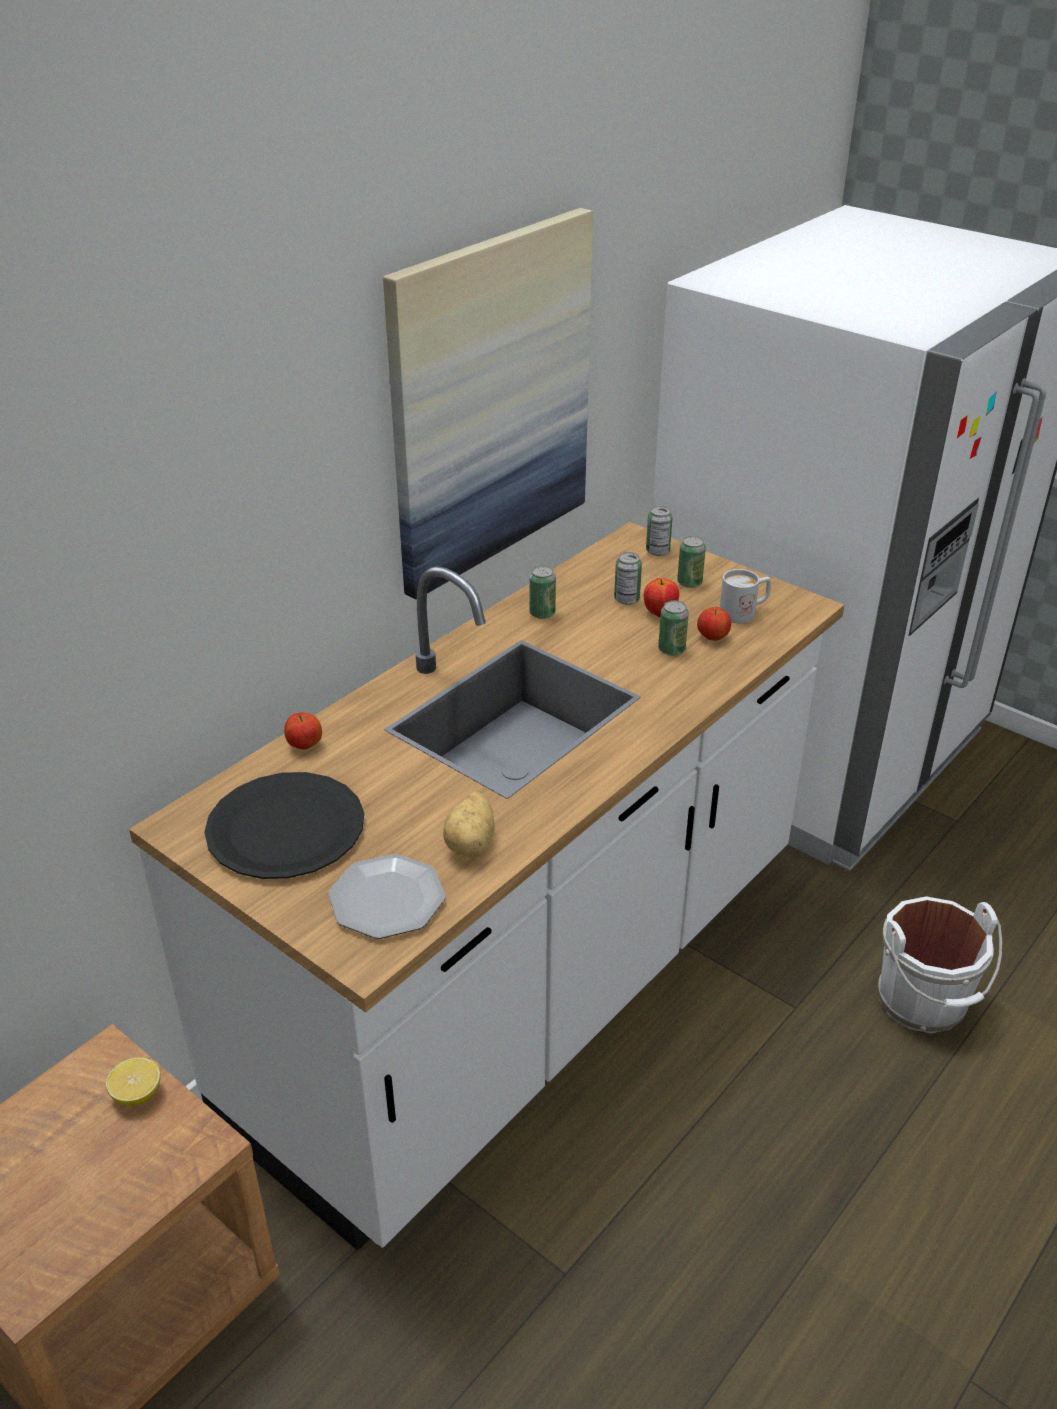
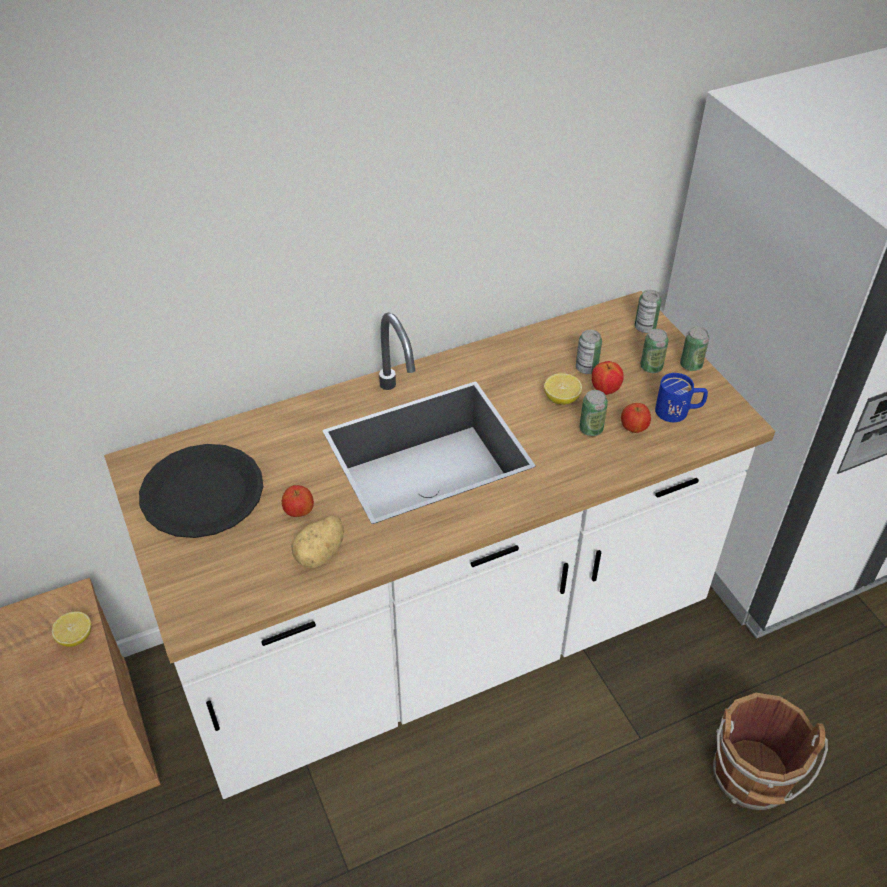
camera: 25 degrees right, 10 degrees up
apple [284,713,322,750] -> apple moved to [282,485,314,517]
plate [328,854,446,939] -> none
picture [383,208,593,599] -> none
can [529,565,556,619] -> can moved to [680,327,709,371]
white mug [720,569,771,623] -> blue mug [655,373,708,422]
white bucket [878,896,1002,1034] -> brown bucket [713,693,828,811]
none -> lemon [544,373,582,405]

